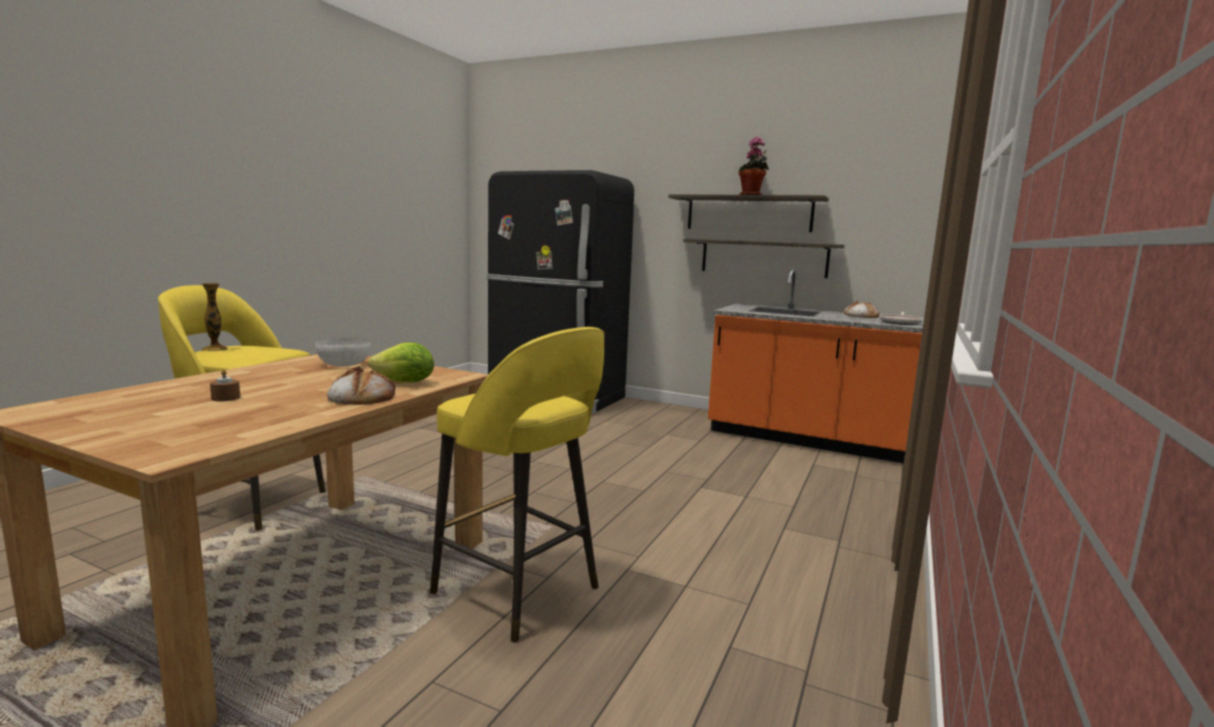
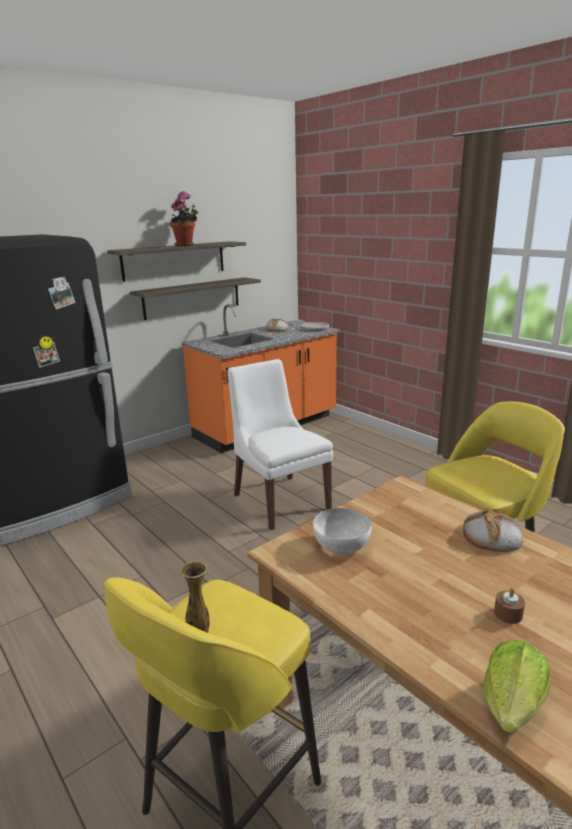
camera: 65 degrees left, 10 degrees up
lettuce [368,342,434,382] -> lettuce moved to [483,640,550,733]
none -> white chair [227,359,333,530]

